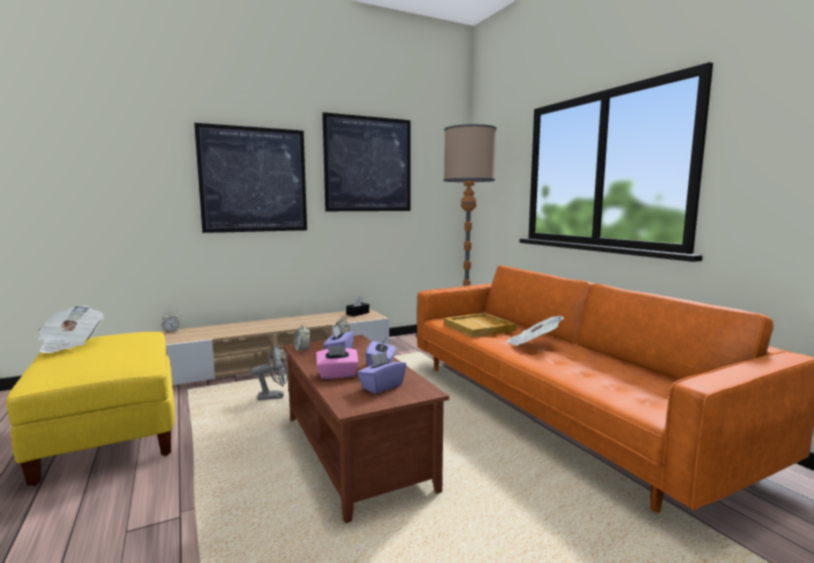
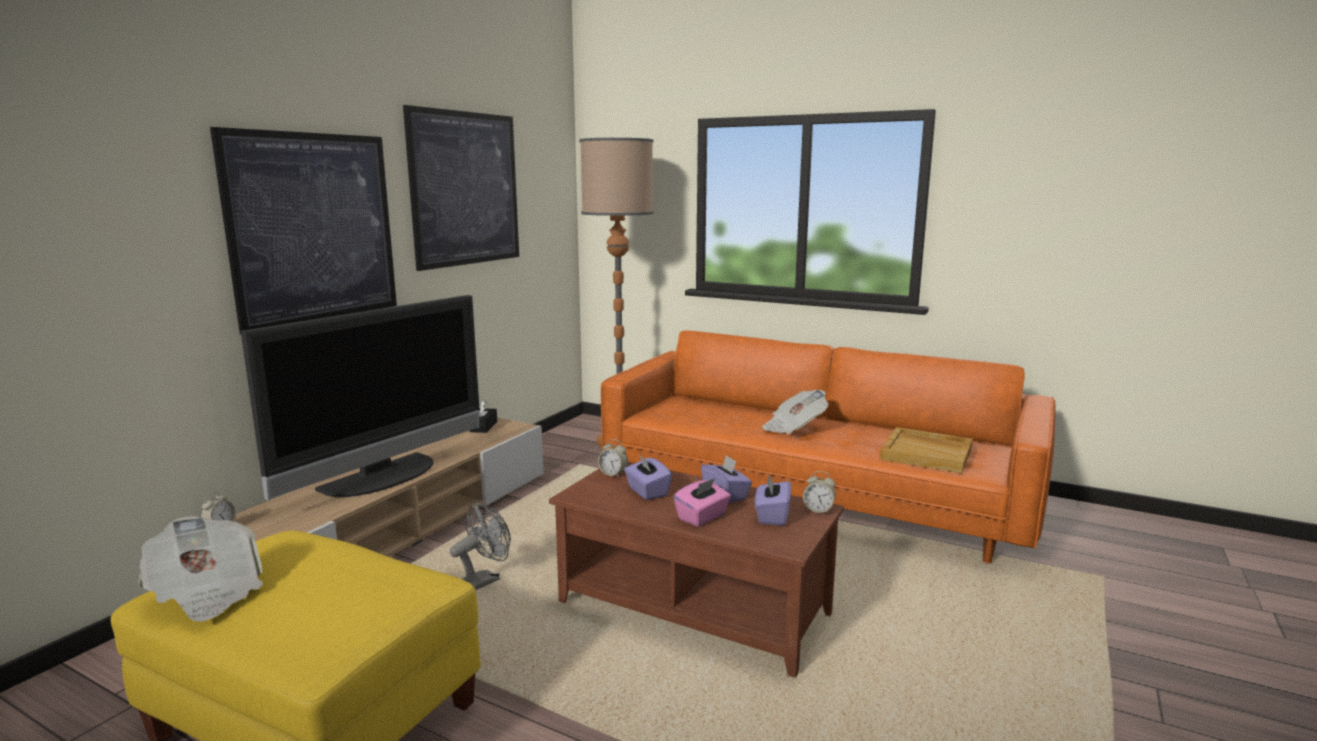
camera: 35 degrees left, 5 degrees up
alarm clock [293,323,311,353] -> alarm clock moved to [803,471,836,514]
beige tray [444,313,516,338] -> beige tray moved to [880,427,973,474]
none -> television [241,295,480,501]

